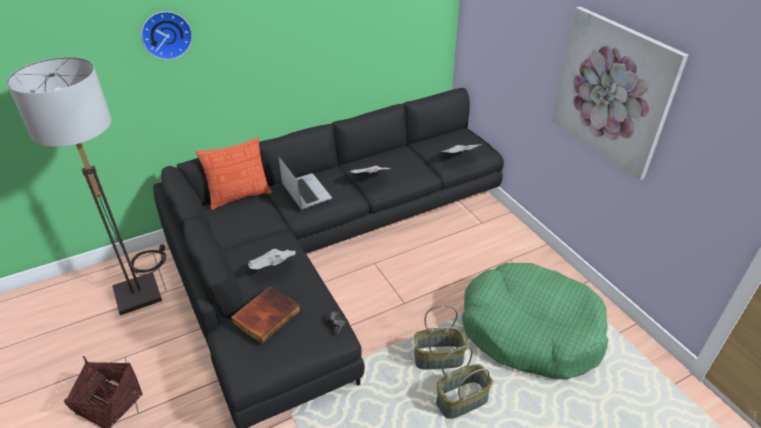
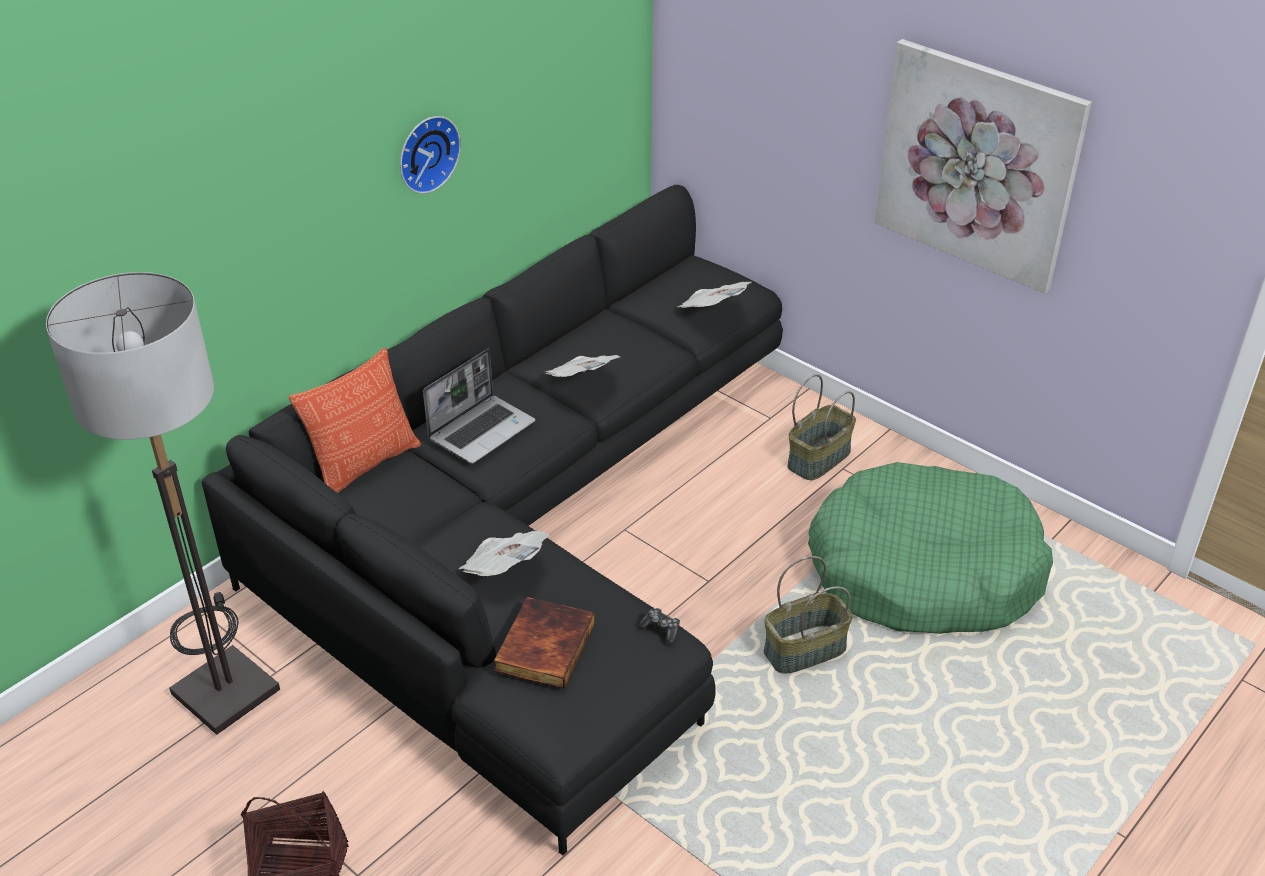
camera: 20 degrees left, 0 degrees up
wall clock [141,11,192,60] -> wall clock moved to [400,116,461,194]
laptop [279,157,332,209] -> laptop turned 90 degrees clockwise [423,349,535,464]
basket [436,346,493,419] -> basket moved to [787,374,856,480]

